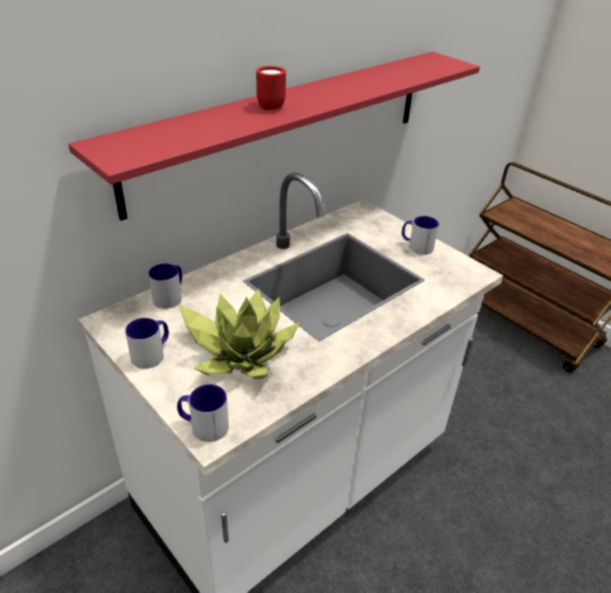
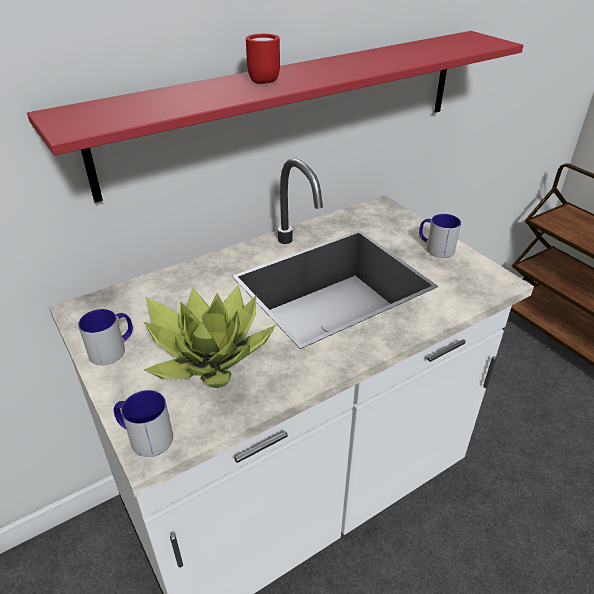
camera: 10 degrees right, 0 degrees up
mug [148,264,182,309] -> none

